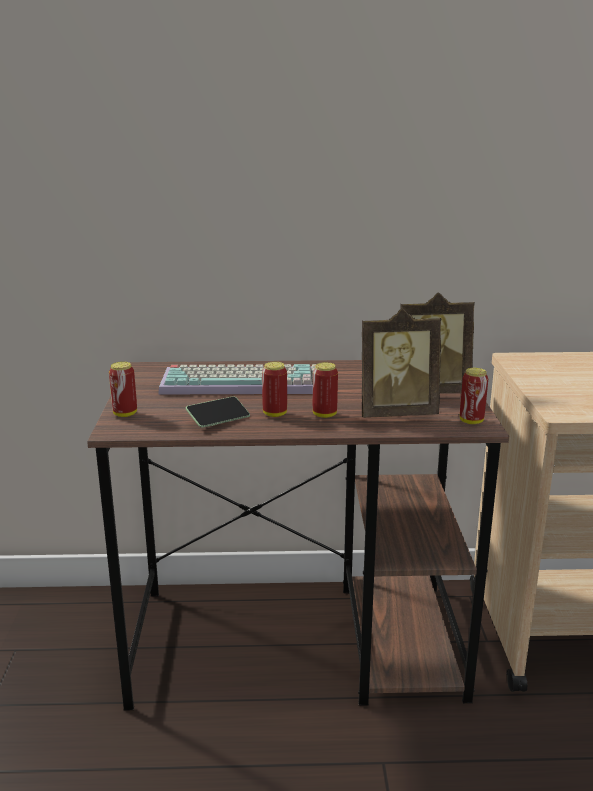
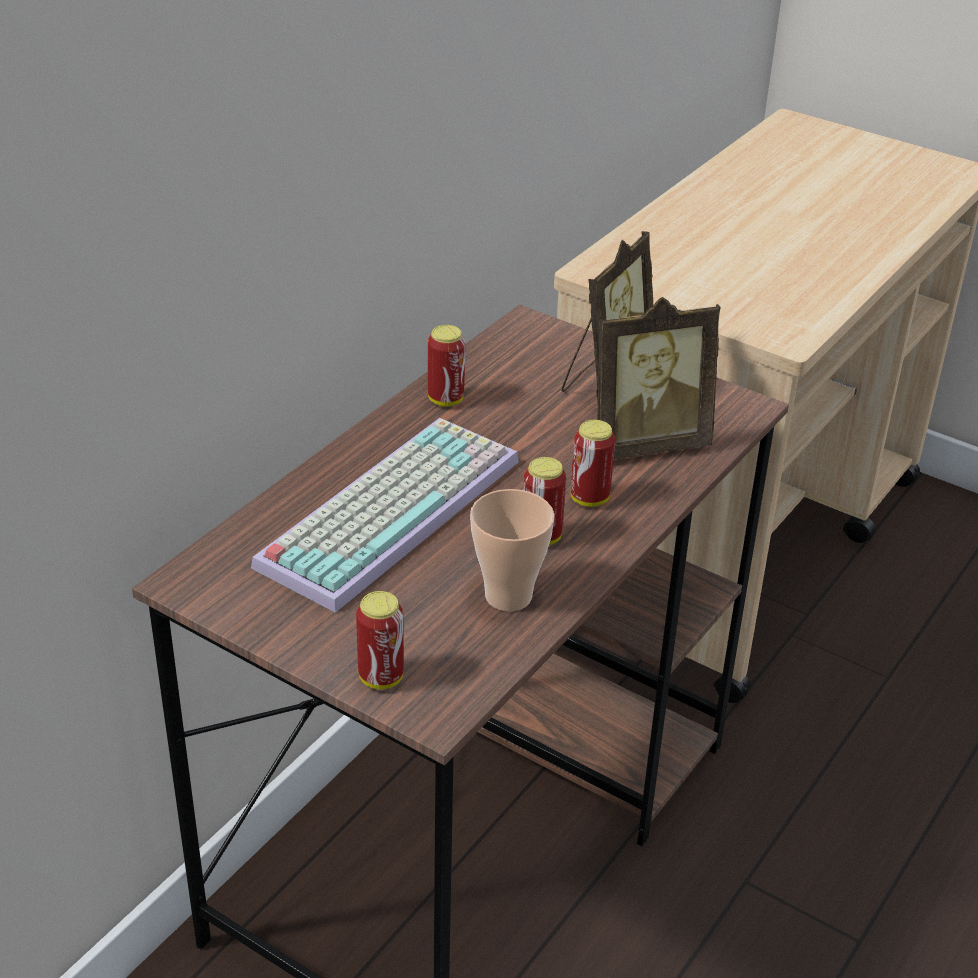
camera: 55 degrees left, 15 degrees up
phone [186,396,250,428] -> cup [470,489,555,611]
picture frame [362,308,441,418] -> picture frame turned 45 degrees clockwise [597,297,721,459]
can [460,368,488,424] -> can moved to [428,325,465,406]

